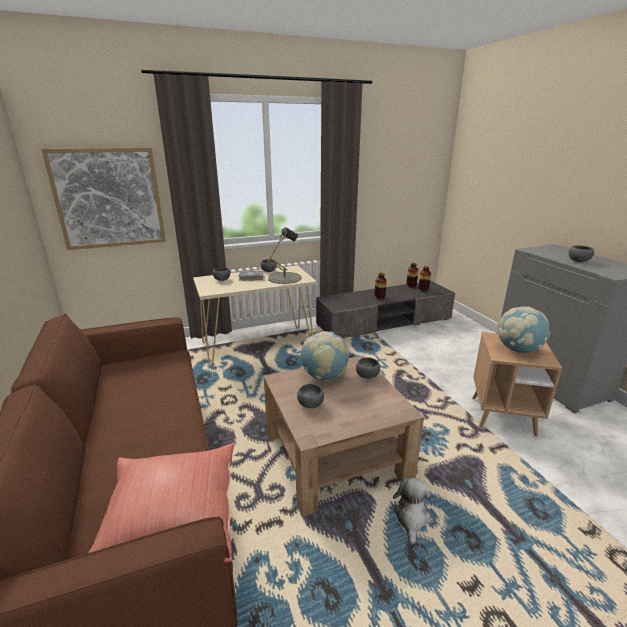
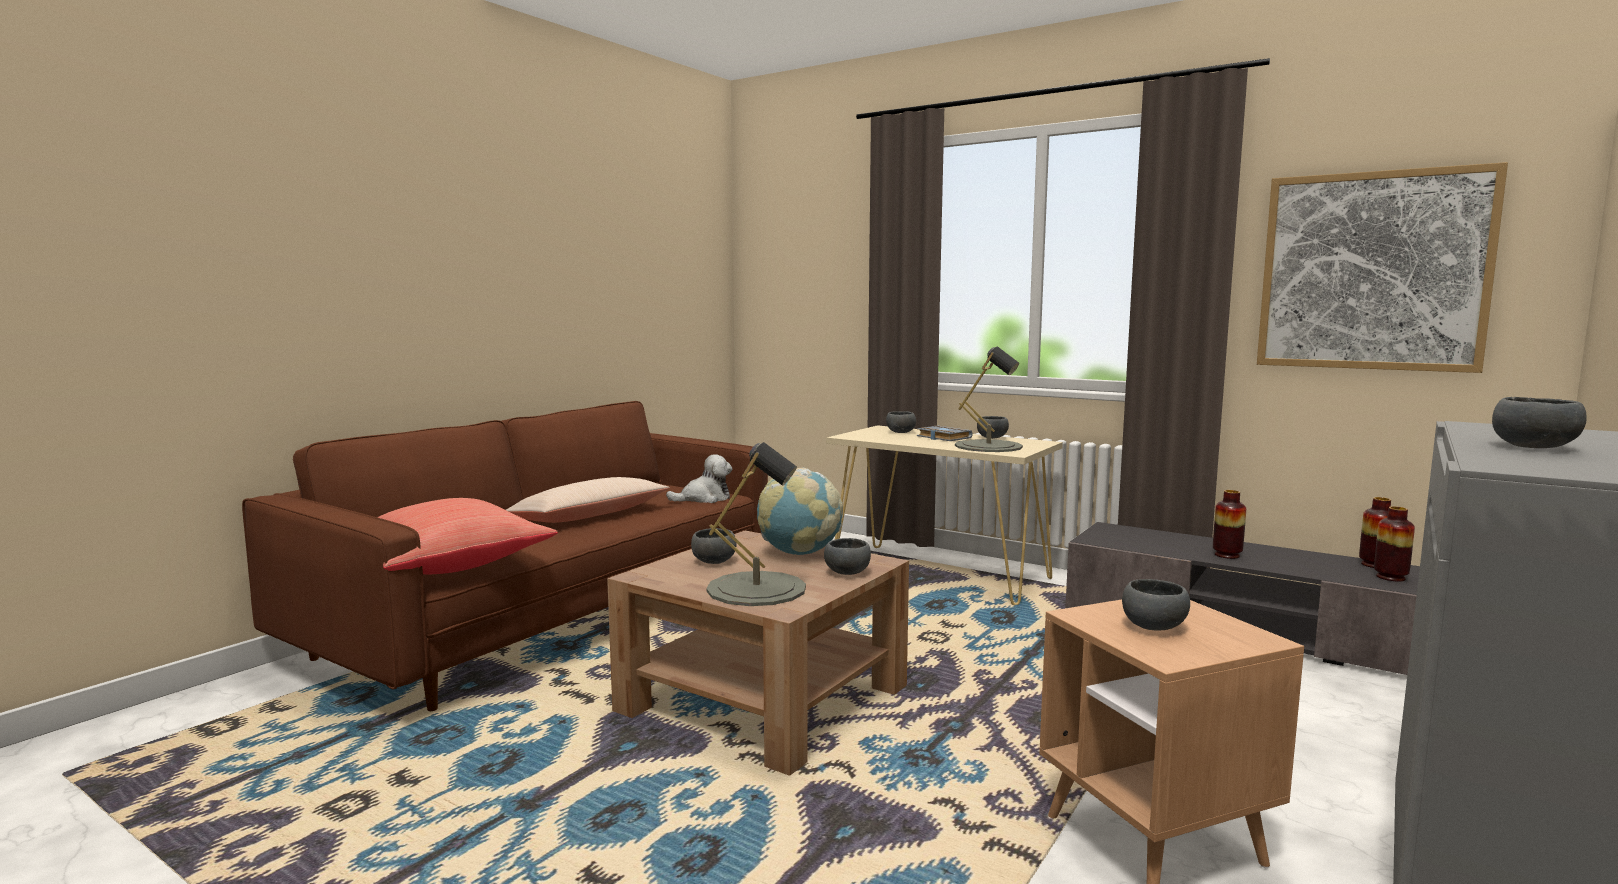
camera: 55 degrees right, 15 degrees down
picture [41,148,166,250] -> picture moved to [1257,162,1508,373]
plush toy [393,478,430,545] -> plush toy moved to [666,454,732,503]
globe [497,306,550,353] -> grey bowl [1122,579,1190,630]
none -> beige pillow [506,477,670,523]
none -> grey table lamp [706,442,806,606]

